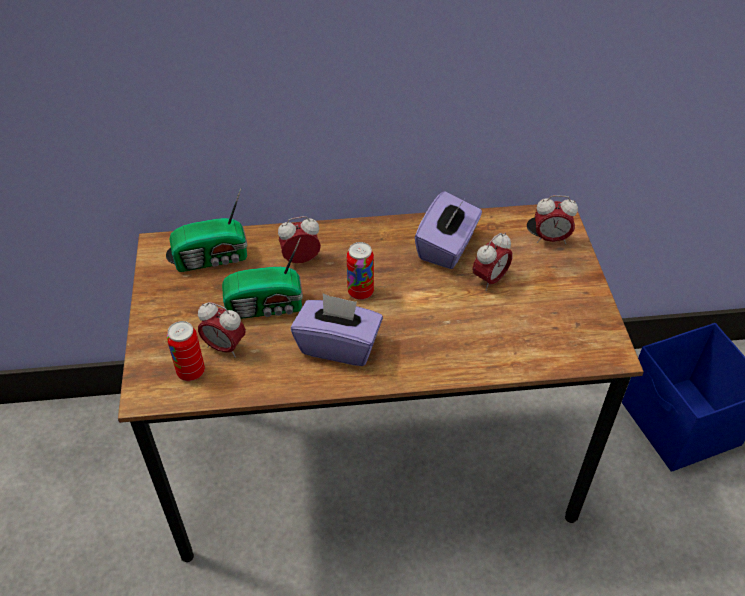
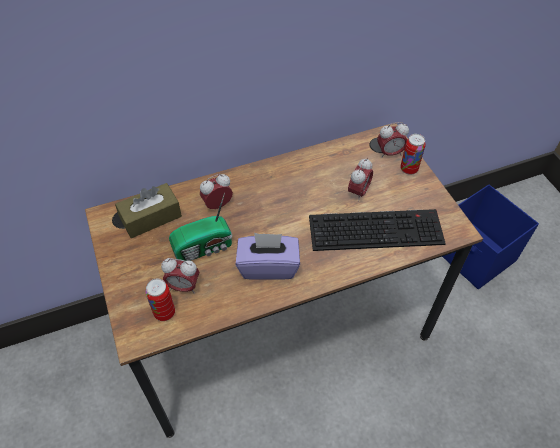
camera: 15 degrees left, 5 degrees up
radio [170,188,247,272] -> brown tissue box [115,183,182,238]
can [347,242,374,300] -> can moved to [400,134,426,175]
purple tissue box [414,191,482,269] -> none
none -> keyboard [309,209,446,251]

